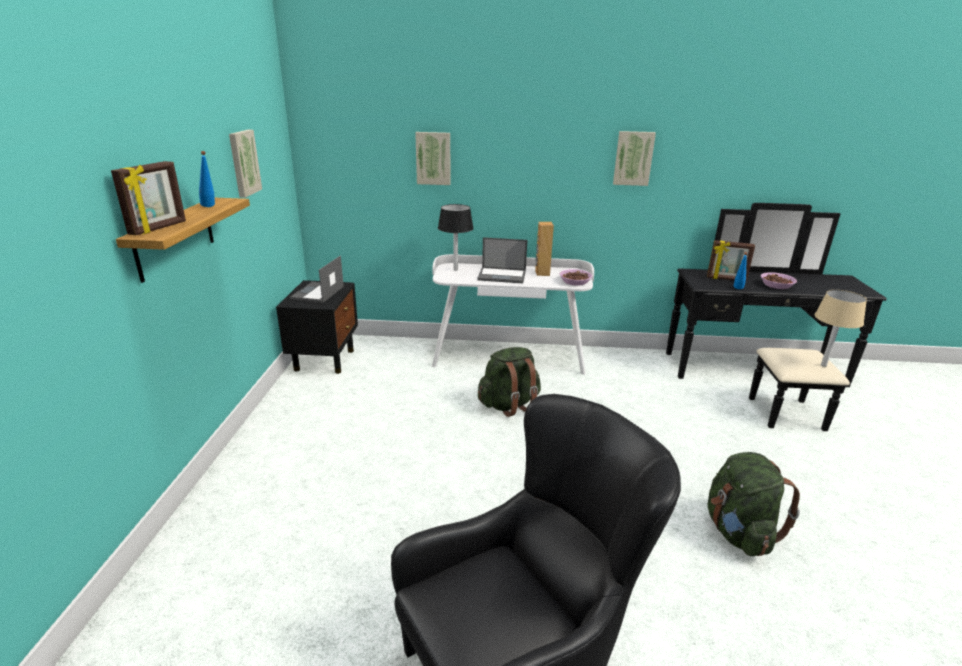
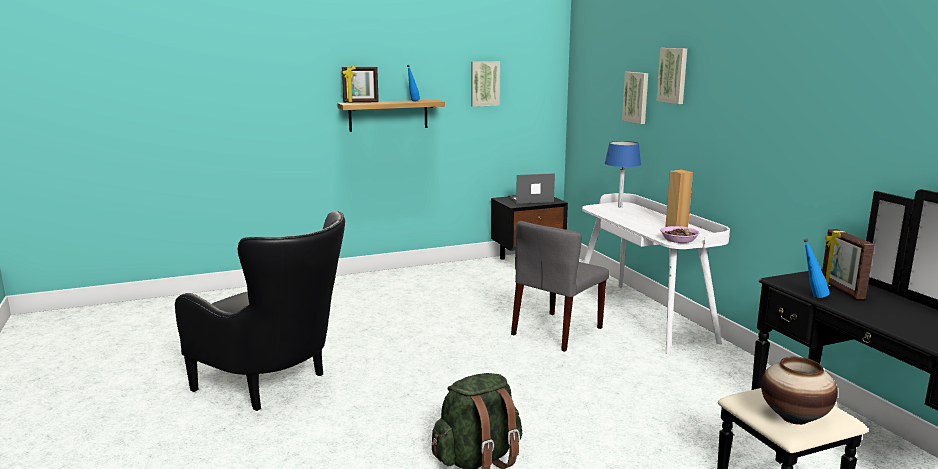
camera: 65 degrees right, 10 degrees down
black table lamp [438,204,474,271] -> blue table lamp [605,141,641,207]
laptop [477,237,527,283] -> none
green backpack [478,347,541,417] -> grey chair [511,221,609,352]
picture [613,131,656,186] -> picture moved to [656,48,687,104]
bowl [761,272,797,289] -> none
beige table lamp [815,290,867,367] -> vase [761,357,838,425]

